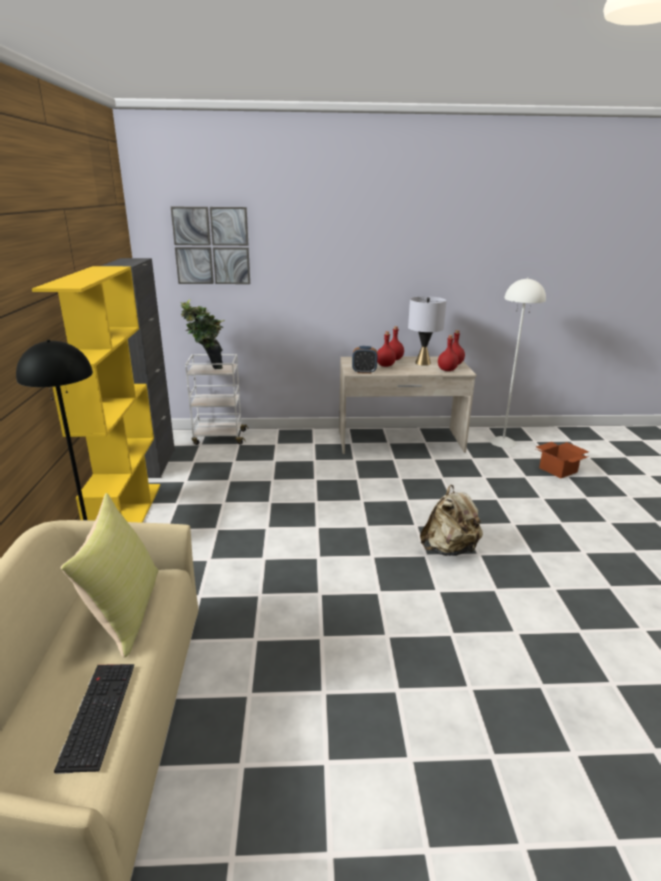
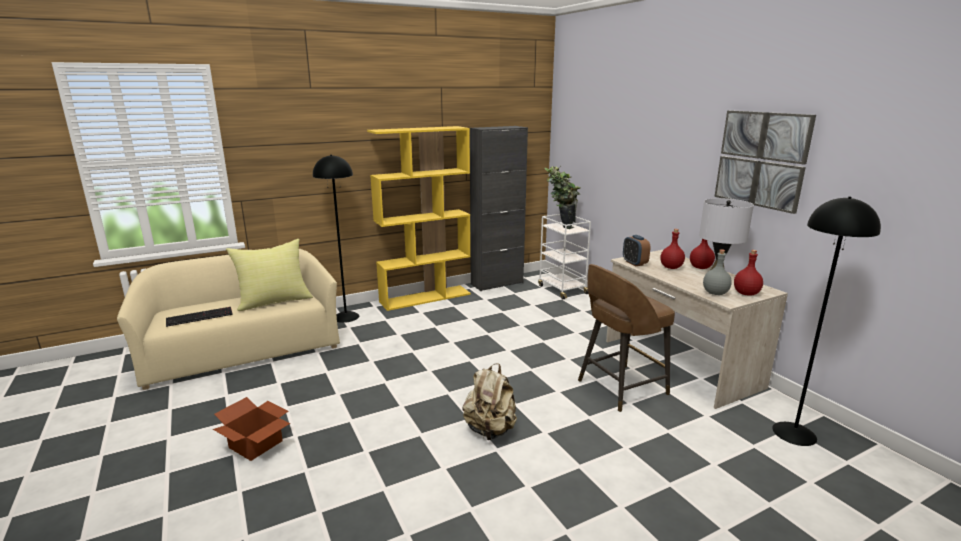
camera: 65 degrees right, 5 degrees down
picture [171,207,250,284] -> picture moved to [714,110,816,214]
red bottle [438,335,459,371] -> grey bottle [703,249,732,295]
white floor lamp [490,278,546,448] -> black floor lamp [772,197,881,446]
cardboard box [536,442,589,478] -> cardboard box moved to [213,397,290,461]
none -> brown stool [578,264,675,412]

